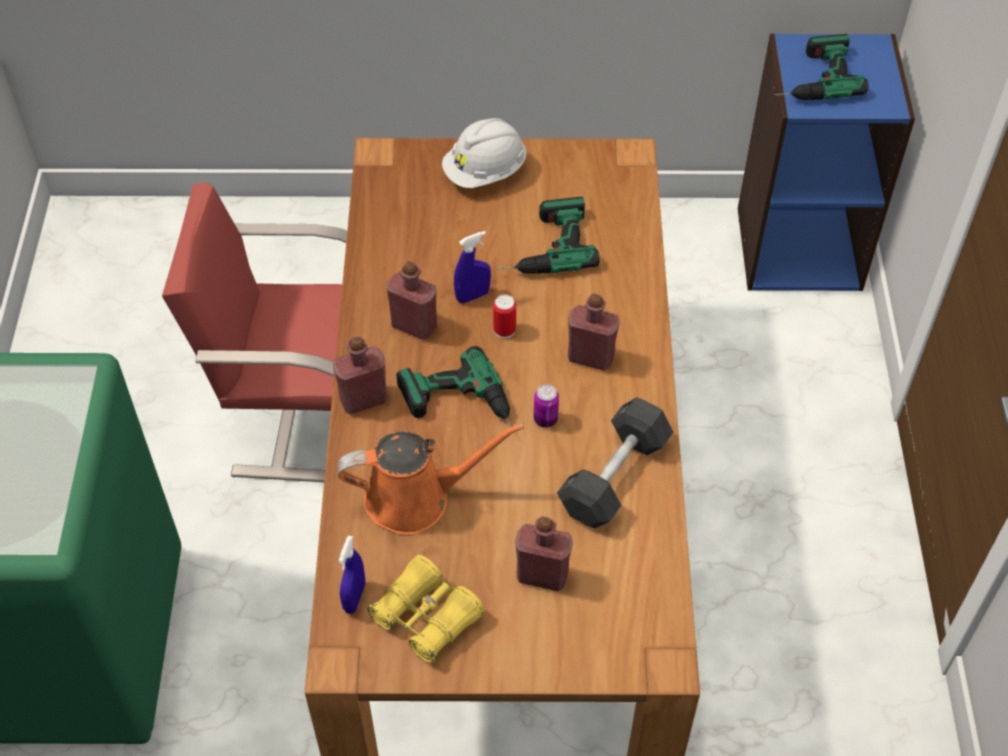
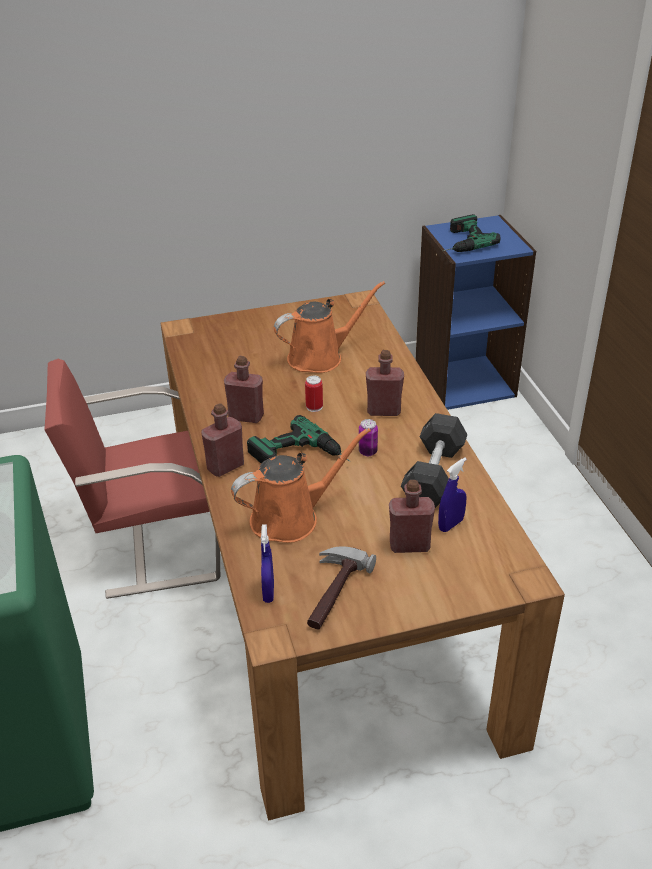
camera: 15 degrees left, 15 degrees down
yellow binoculars [368,555,485,664] -> hammer [307,546,376,630]
white hard hat [442,118,527,188] -> none
blue spray bottle [454,231,491,303] -> blue spray bottle moved to [438,458,467,532]
power drill [497,197,600,274] -> orange watering can [274,281,385,373]

